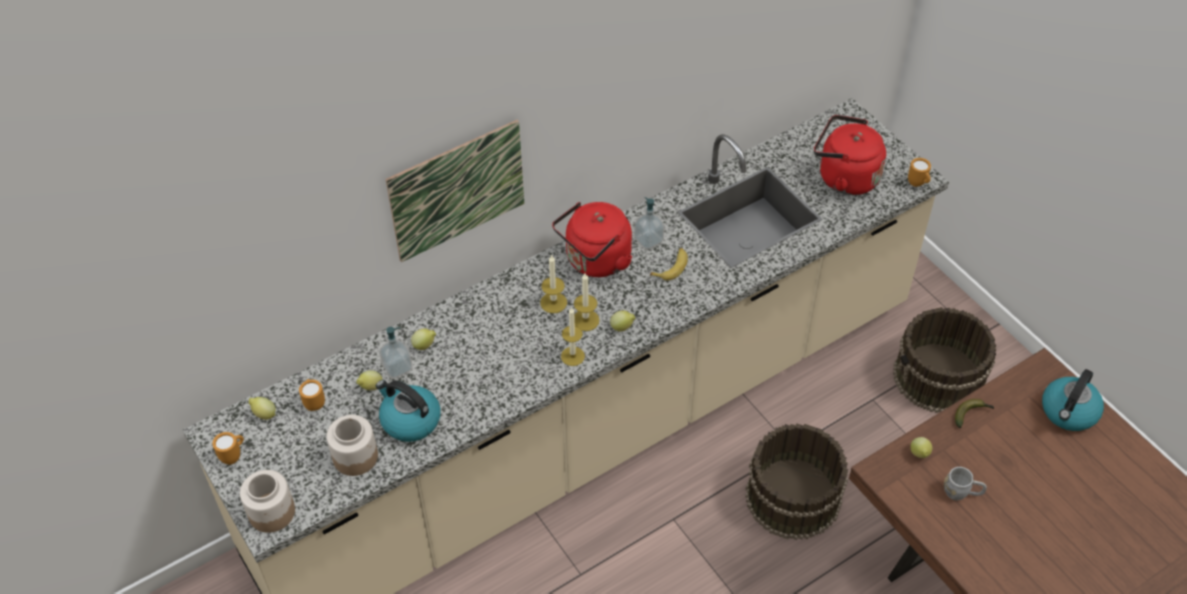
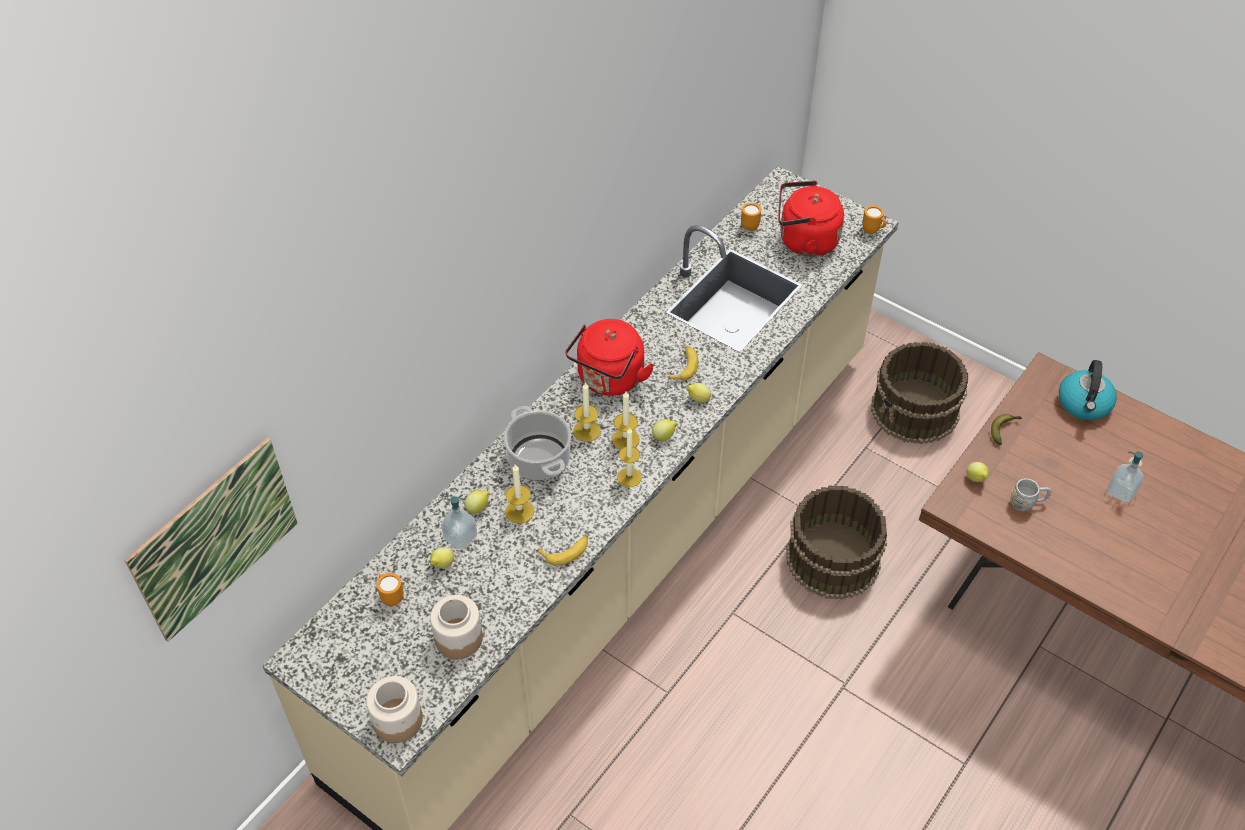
camera: 20 degrees left, 0 degrees up
orange mug [212,432,244,465] -> orange mug moved to [741,203,761,231]
lemon [249,397,276,420] -> lemon moved to [686,383,711,403]
kettle [376,380,441,442] -> none
picture [386,120,524,262] -> picture moved to [124,438,298,642]
soap dispenser [634,197,665,249] -> soap dispenser moved to [1107,451,1144,503]
none -> cooking pot [504,406,571,481]
none -> candle [505,464,534,524]
none -> banana [536,535,588,566]

